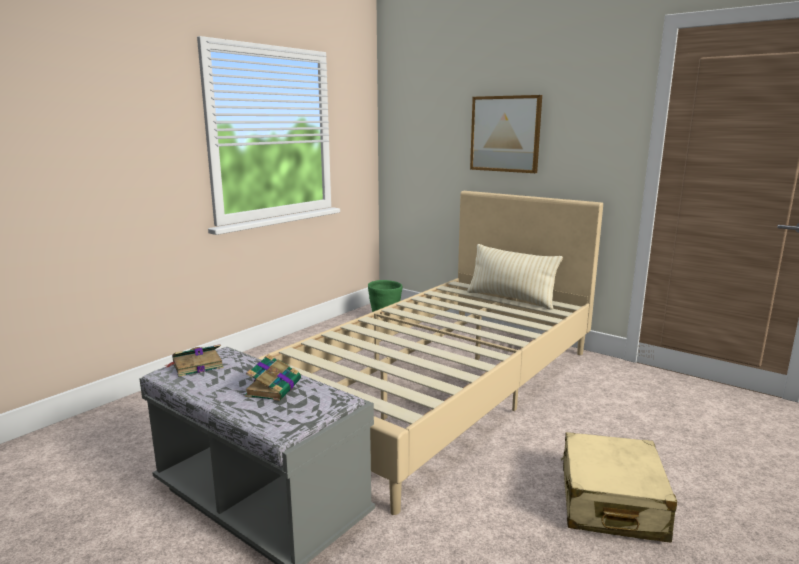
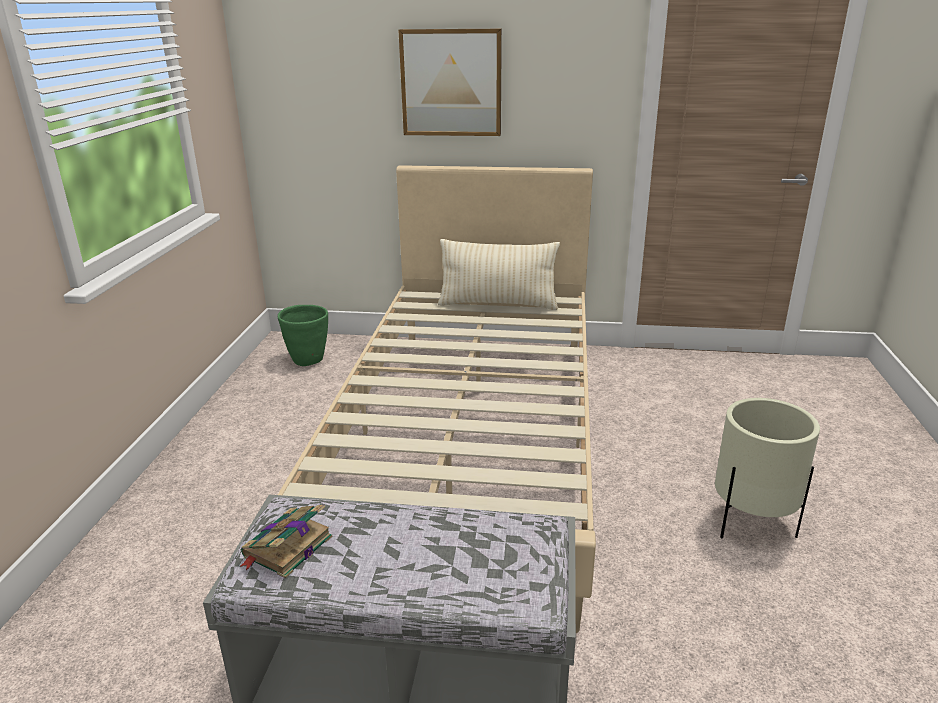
camera: 30 degrees left, 10 degrees up
book [244,354,301,401] -> none
beige suitcase [561,432,677,543] -> beige planter [715,398,820,538]

